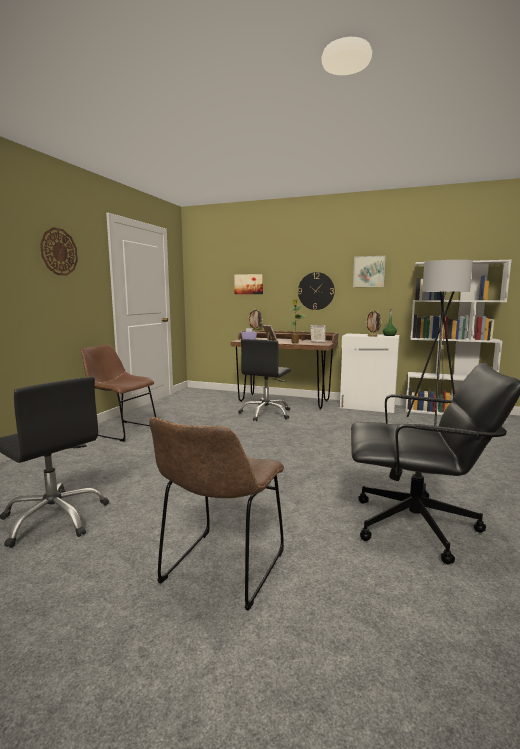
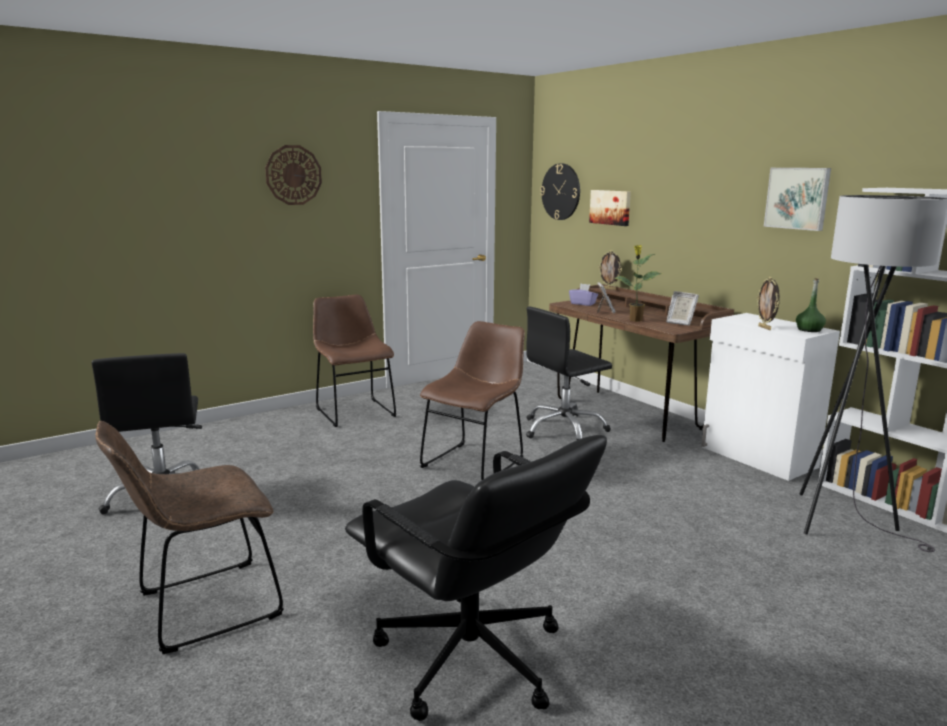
camera: 35 degrees right, 5 degrees up
wall clock [298,272,335,310] -> wall clock moved to [540,163,580,220]
none -> brown chair [420,321,525,480]

